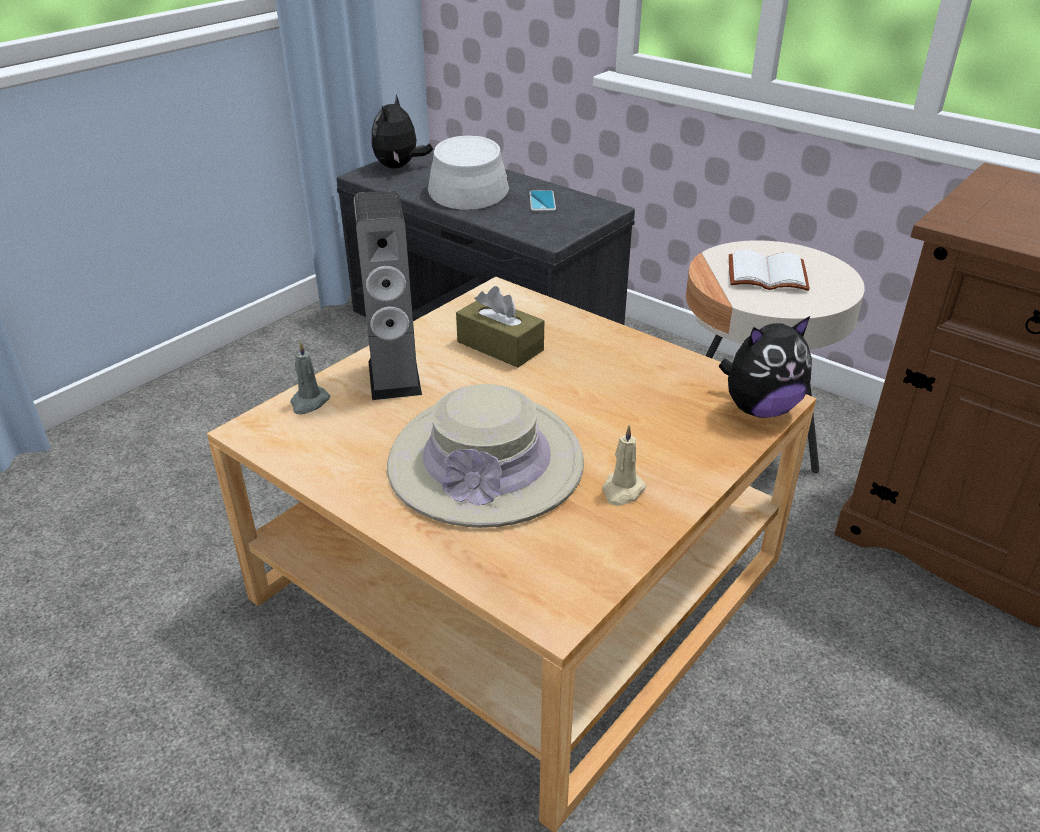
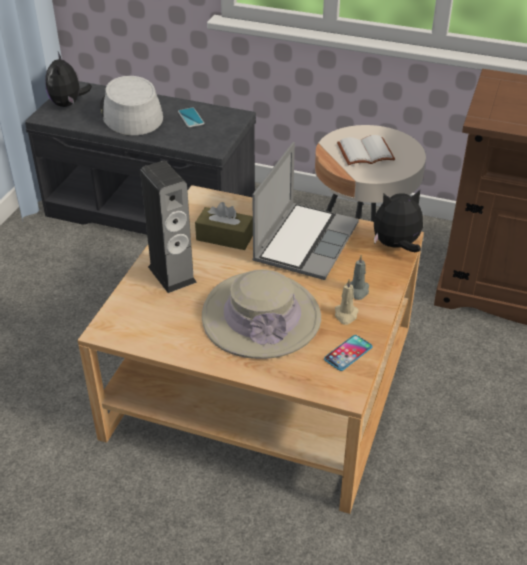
camera: 20 degrees left, 5 degrees up
grey candle [291,341,330,414] -> grey candle moved to [350,255,369,300]
plush toy [719,316,812,418] -> plush toy turned 150 degrees counterclockwise [374,190,423,252]
none -> laptop [252,142,359,280]
none -> phone [324,335,372,371]

